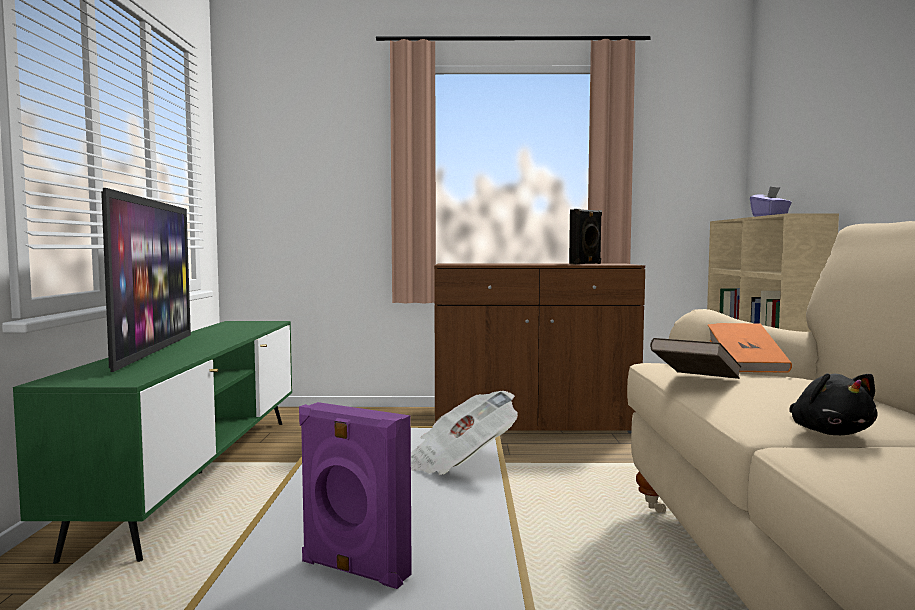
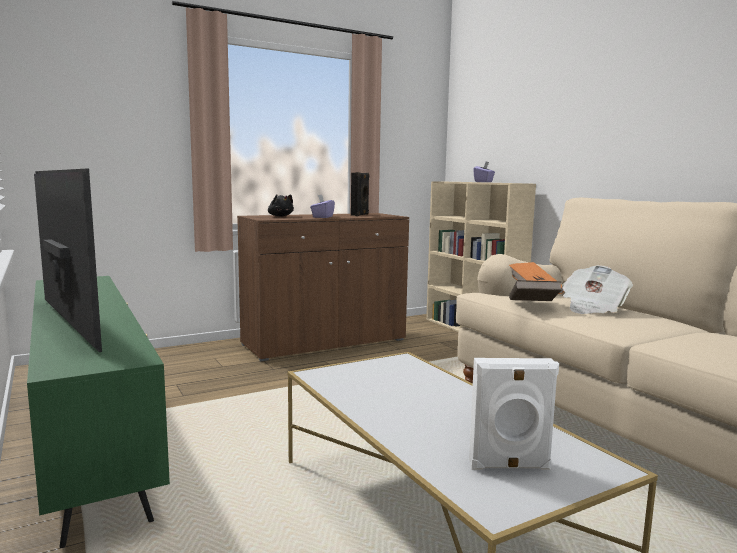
camera: 30 degrees left, 5 degrees up
purple speaker [299,402,412,589] -> white speaker [469,358,559,470]
newspaper [411,391,518,475] -> newspaper moved to [561,265,633,314]
black plush toy [789,373,878,435] -> black plush toy moved to [268,194,294,217]
none -> purple tissue box [310,195,335,218]

